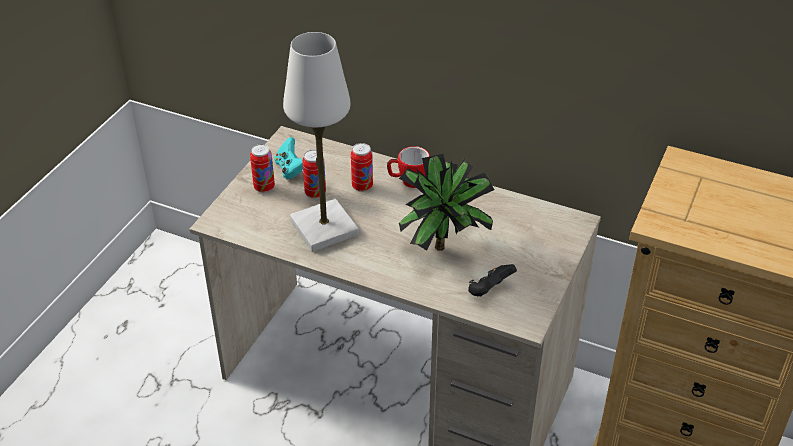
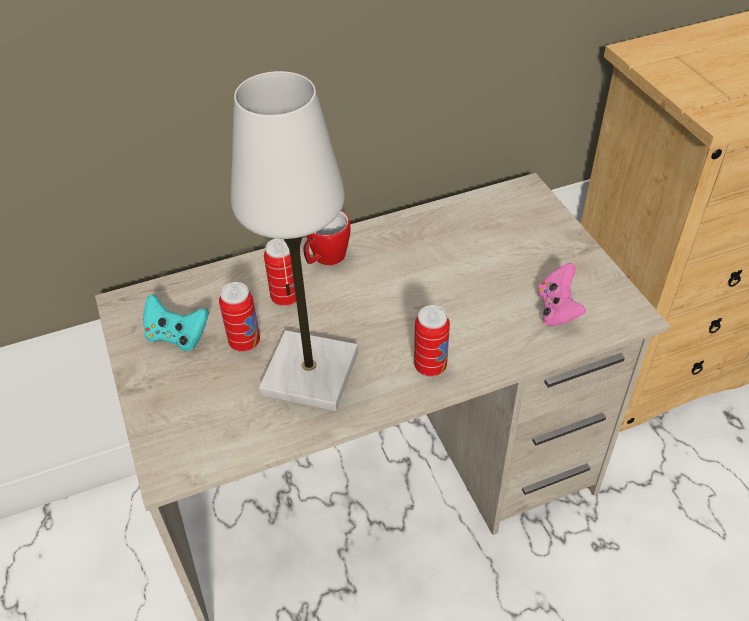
camera: 45 degrees left, 5 degrees up
can [250,144,275,193] -> can moved to [414,305,450,377]
potted plant [399,154,495,251] -> none
black game controller [468,264,517,297] -> pink game controller [538,263,586,326]

